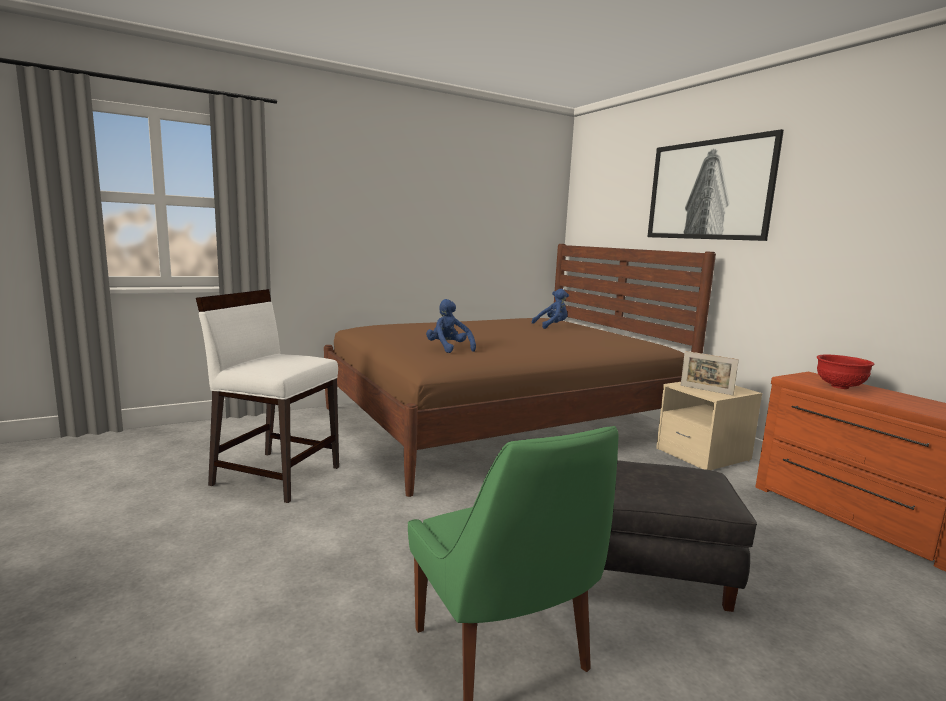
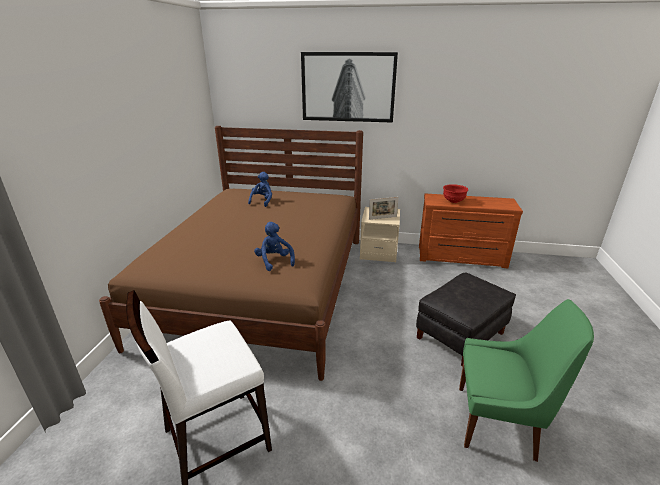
camera: 50 degrees left, 15 degrees up
blue plush toy [426,299,476,353] -> blue plush toy turned 60 degrees clockwise [254,222,295,271]

